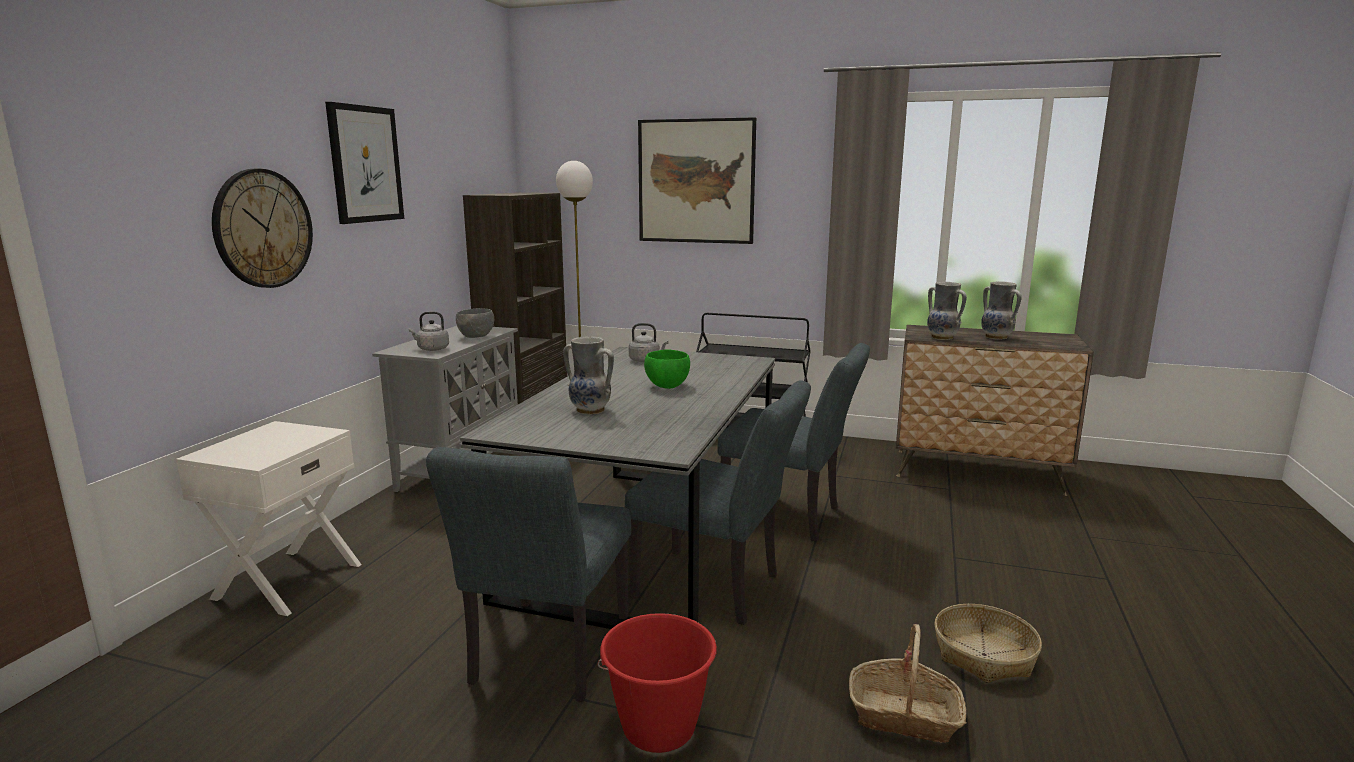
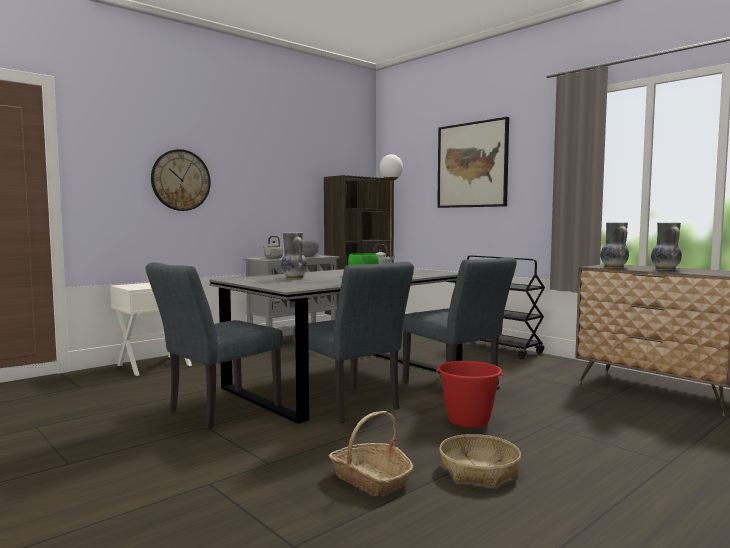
camera: 30 degrees right, 10 degrees down
picture [325,102,404,224] -> none
red bucket [598,613,717,753] -> red bucket moved to [436,361,504,428]

